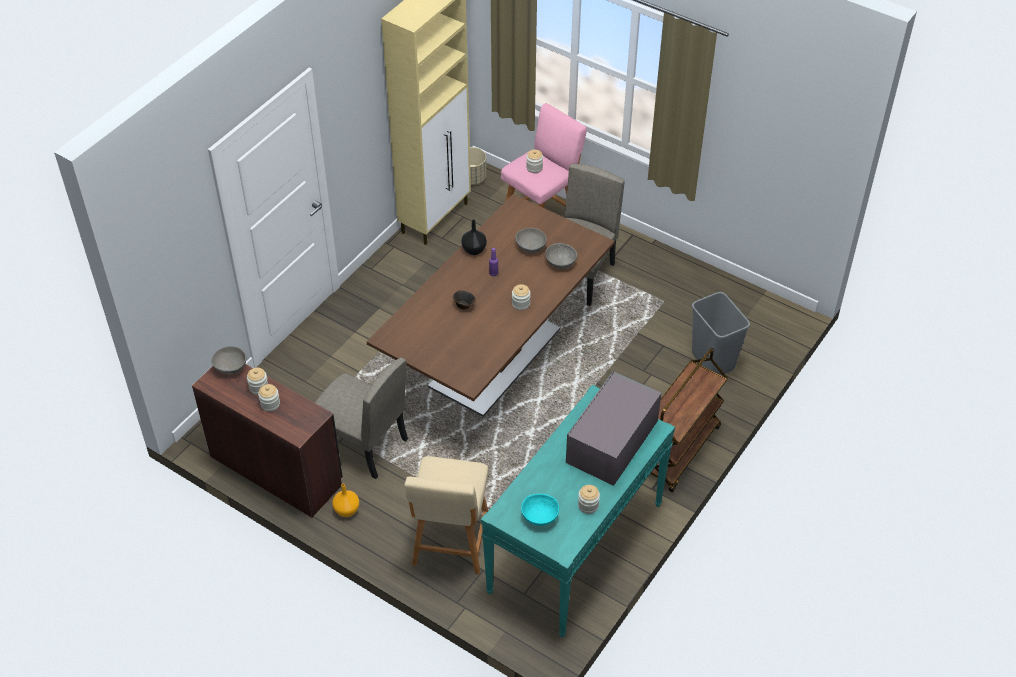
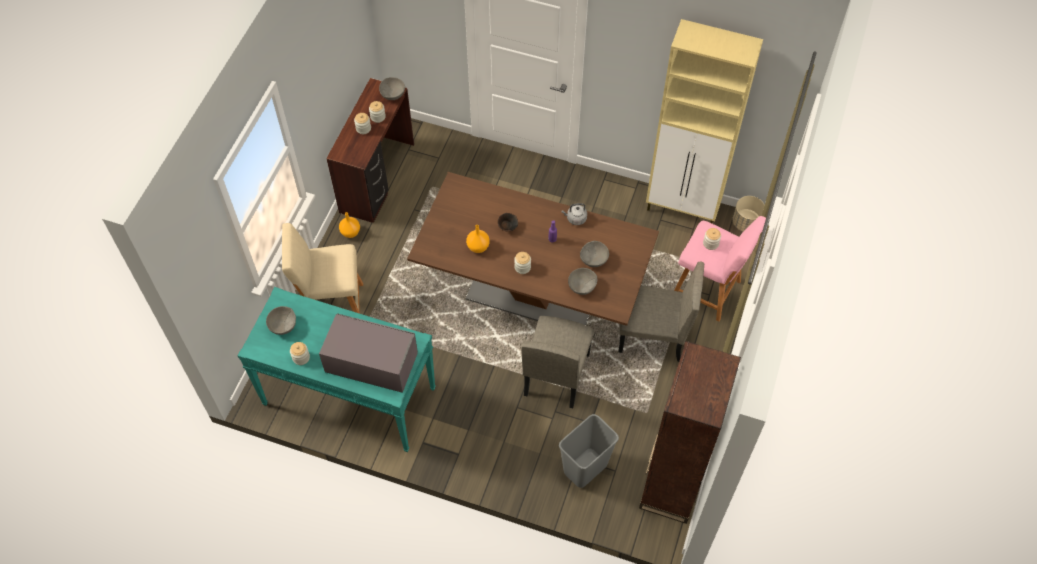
camera: 75 degrees right, 10 degrees up
beige chair [315,358,408,479] -> beige chair moved to [521,316,594,408]
black vase [461,220,487,255] -> grey kettle [561,203,587,225]
turquoise bowl [521,494,559,526] -> grey bowl [266,306,296,335]
brown cart [650,348,728,492] -> none
none -> orange vase [466,225,490,253]
none -> brown bookcase [639,341,741,524]

